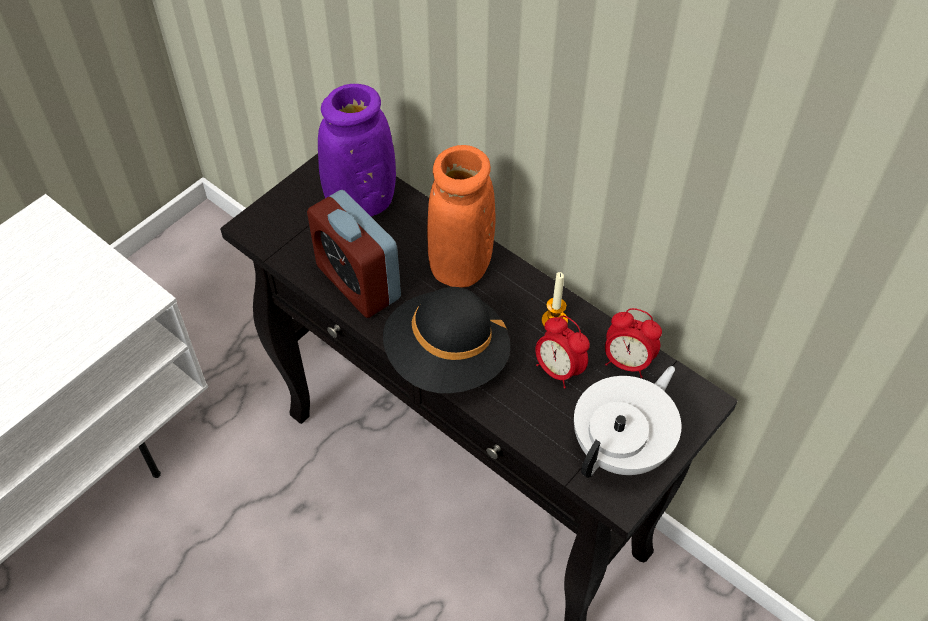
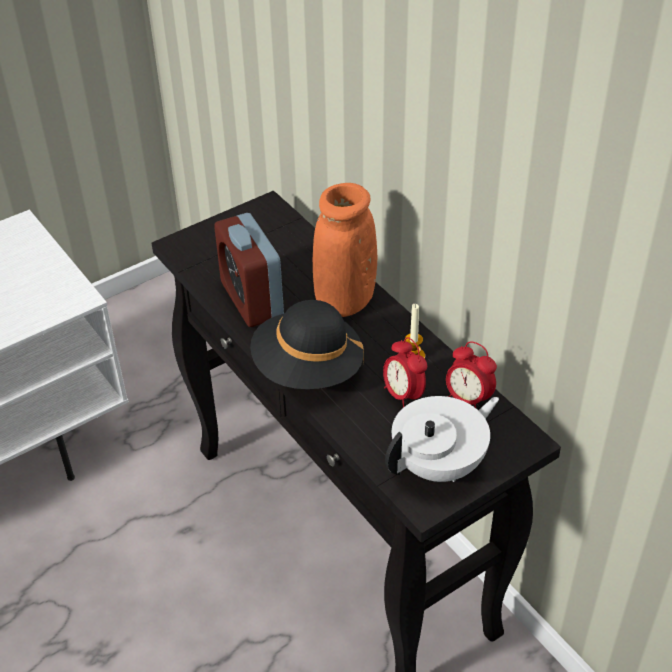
camera: 15 degrees right, 10 degrees down
purple vase [318,84,396,216] -> none

